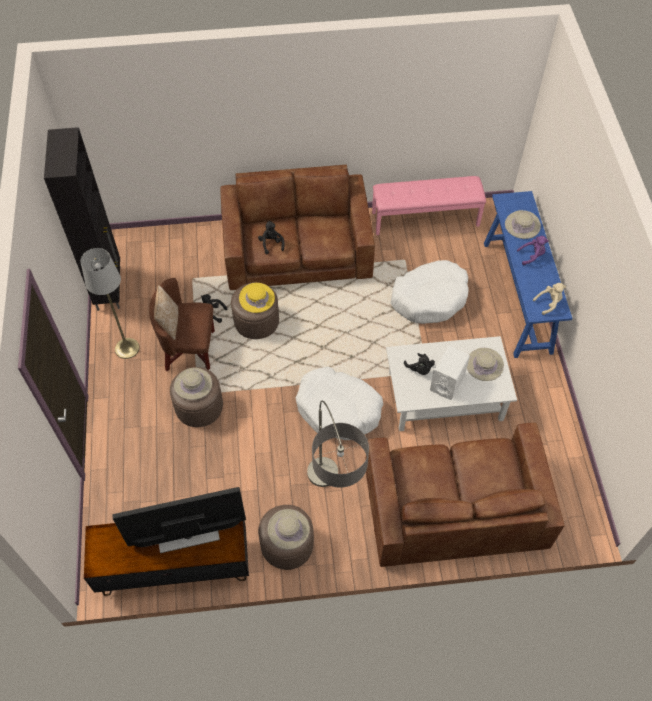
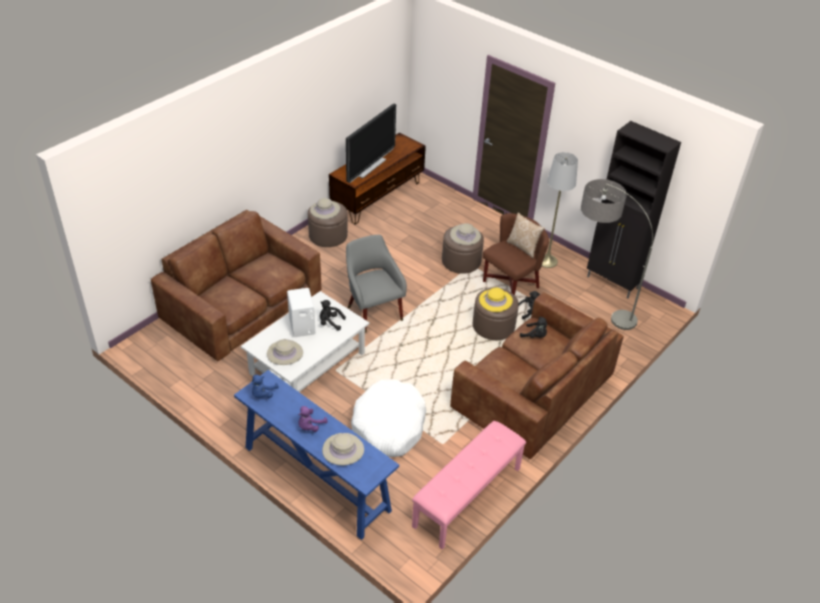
camera: 135 degrees right, 15 degrees down
white dog bed [296,367,384,440] -> grey armchair [346,235,407,333]
floor lamp [307,401,369,488] -> floor lamp moved to [581,179,653,330]
beige plush toy [533,283,566,315] -> blue plush toy [252,375,279,398]

